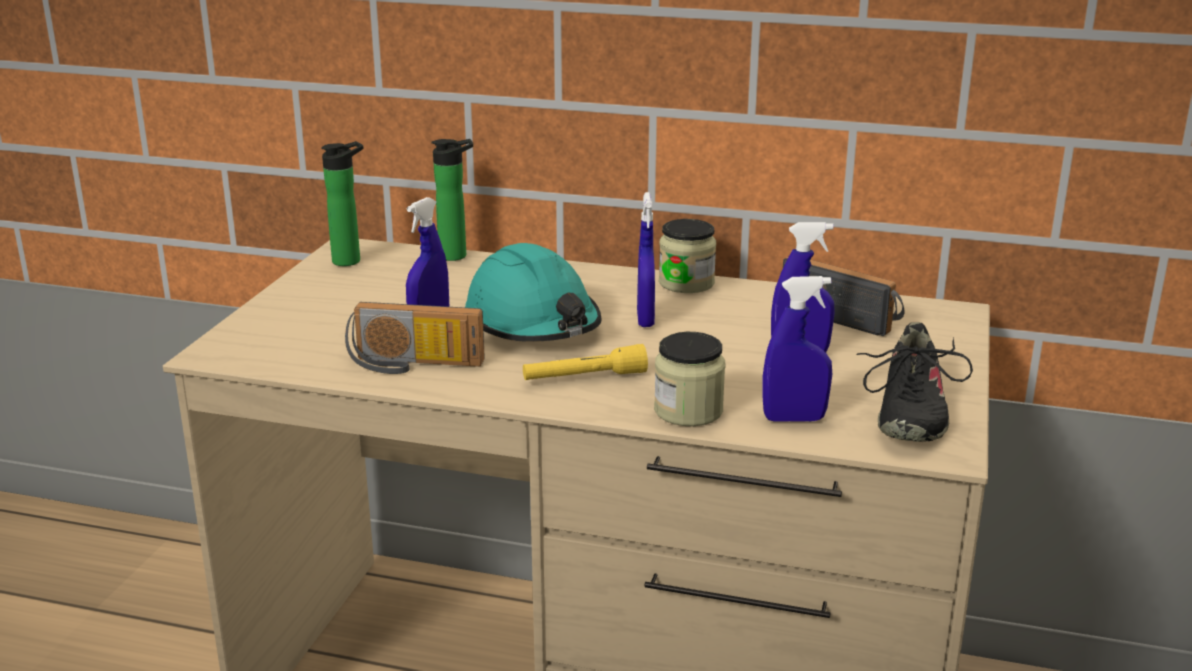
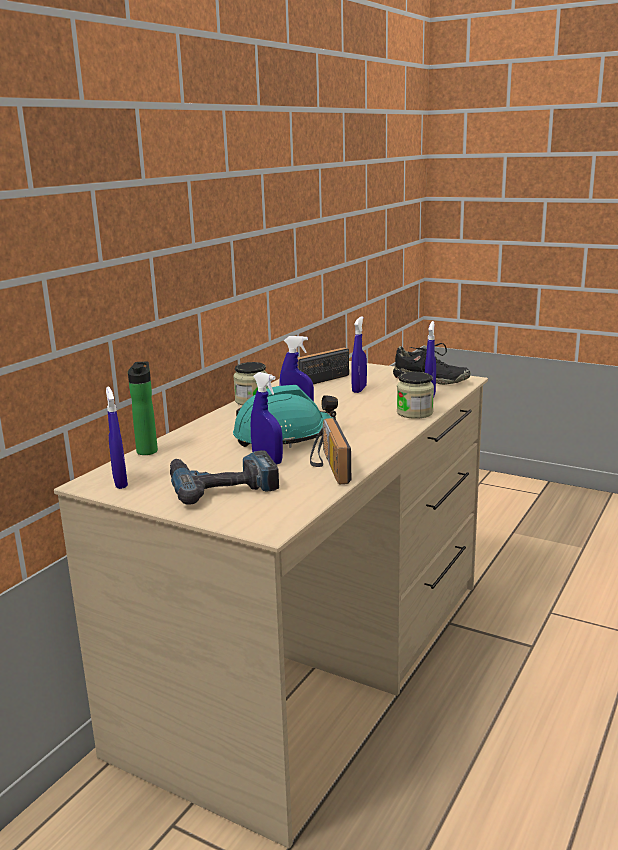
camera: 75 degrees left, 5 degrees down
bottle [321,141,364,266] -> blue spray bottle [106,386,128,489]
radio [345,302,485,374] -> radio turned 150 degrees clockwise [310,418,351,485]
yellow flashlight [523,344,648,380] -> none
none -> power drill [170,450,279,505]

